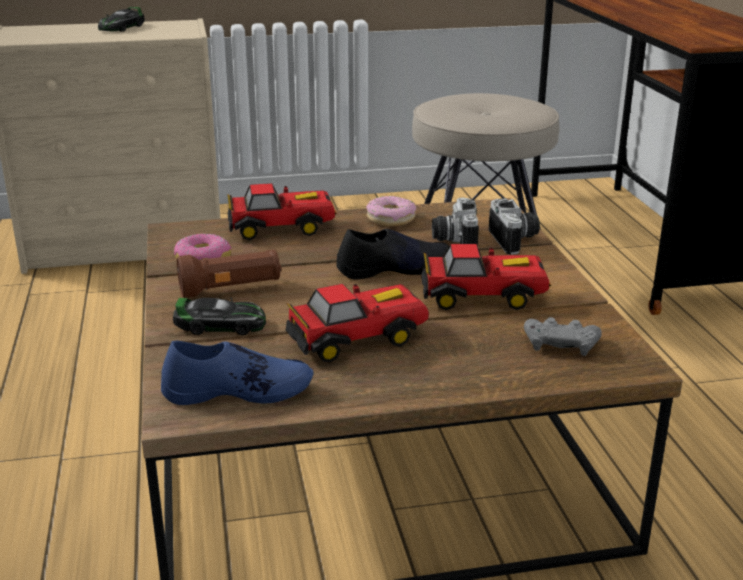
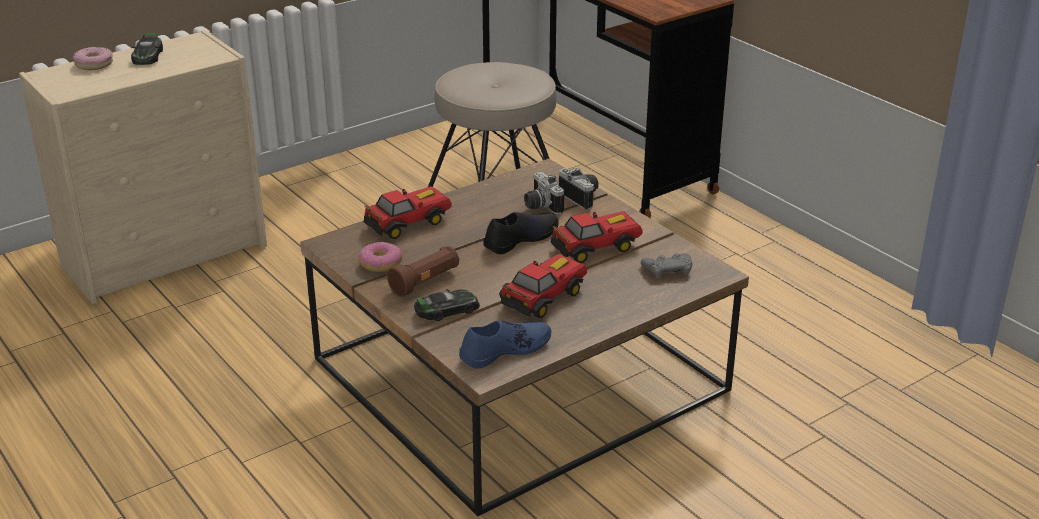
camera: 25 degrees left, 5 degrees up
donut [366,196,416,226] -> donut moved to [73,47,113,70]

